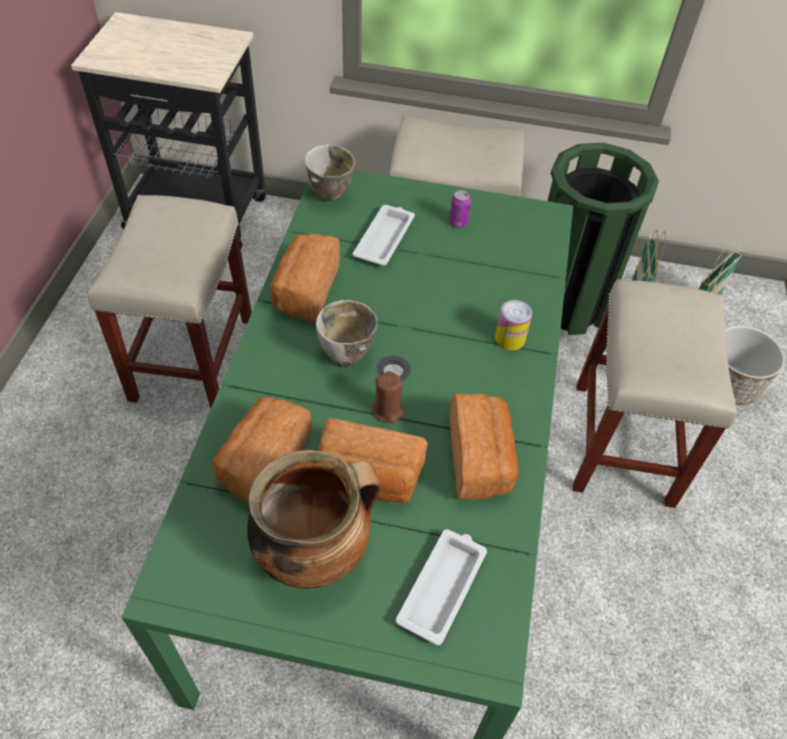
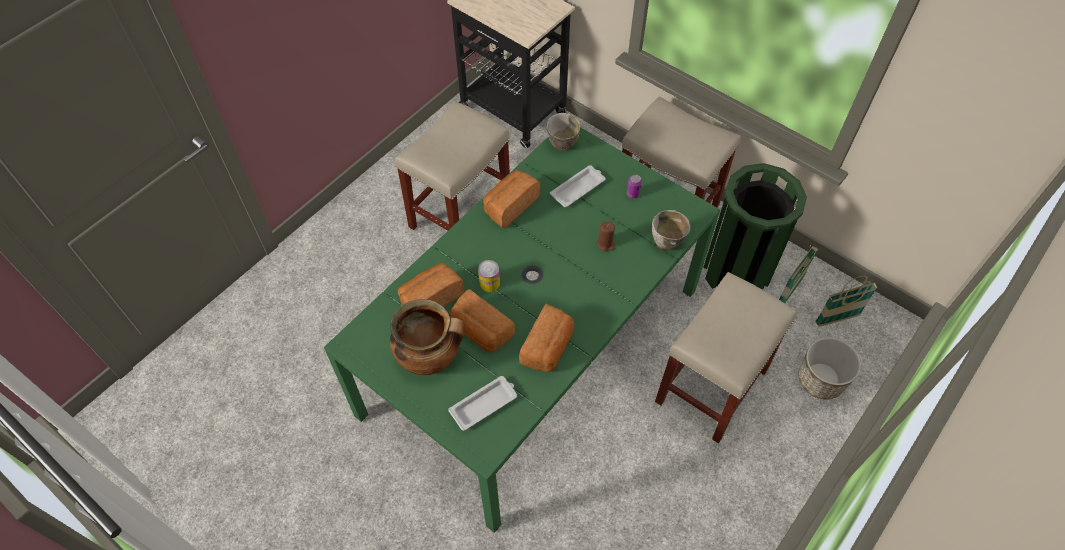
camera: 30 degrees right, 5 degrees up
bowl [316,300,378,367] -> bowl moved to [652,210,691,250]
brown candle [372,371,405,424] -> brown candle moved to [597,221,615,252]
can [495,300,532,350] -> can moved to [478,260,500,292]

